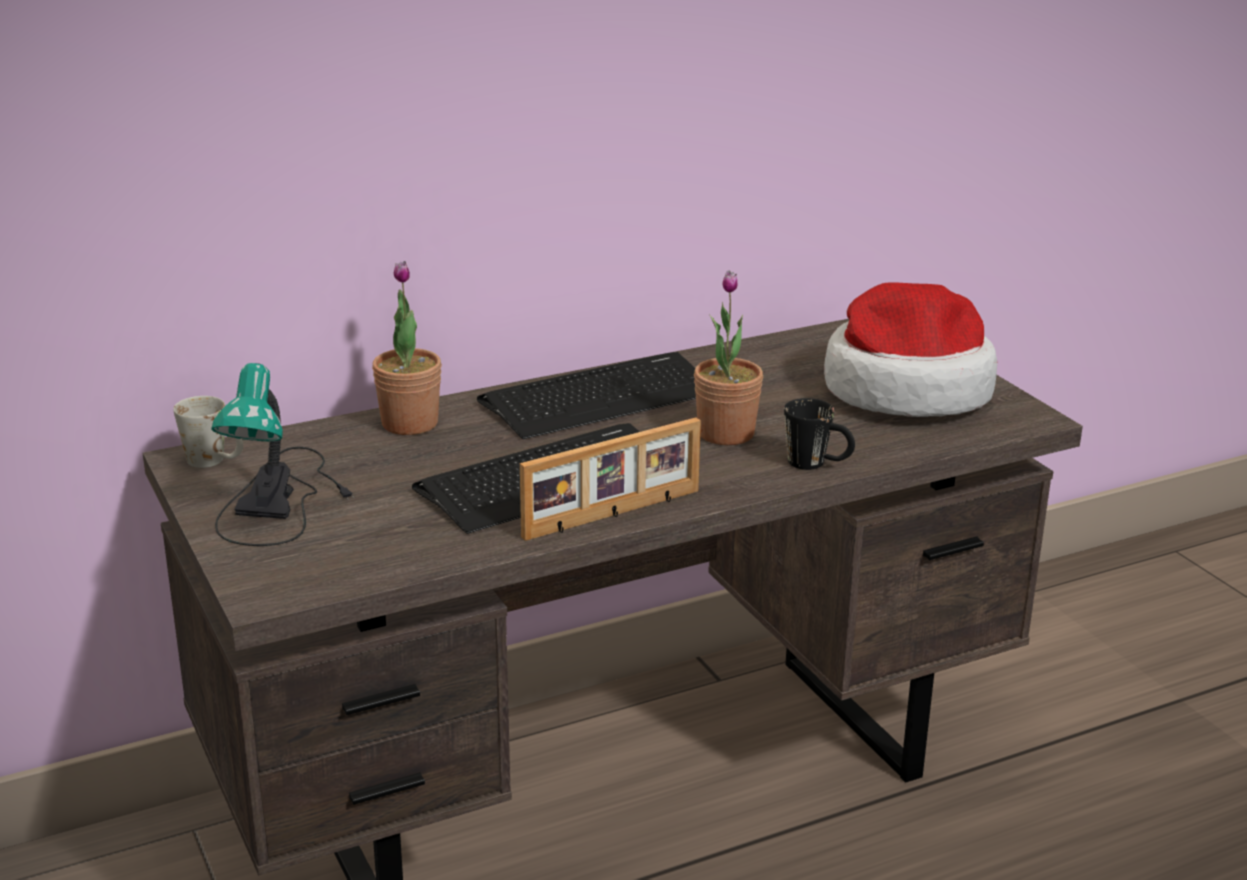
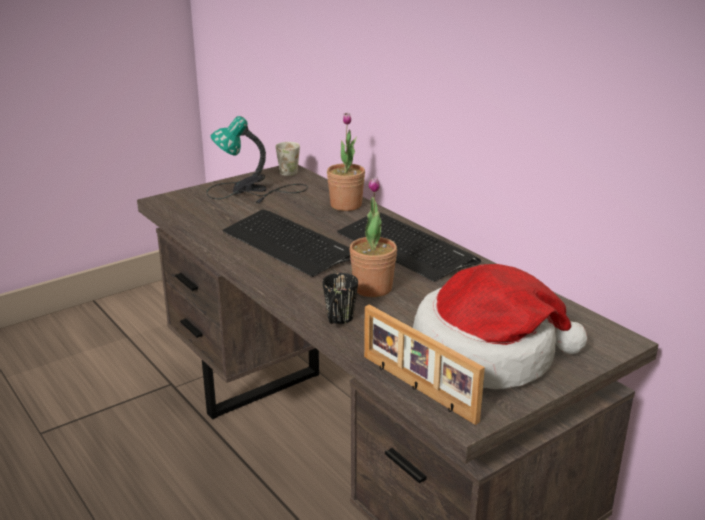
camera: 80 degrees right, 0 degrees up
picture frame [520,417,701,541] -> picture frame moved to [364,304,485,425]

